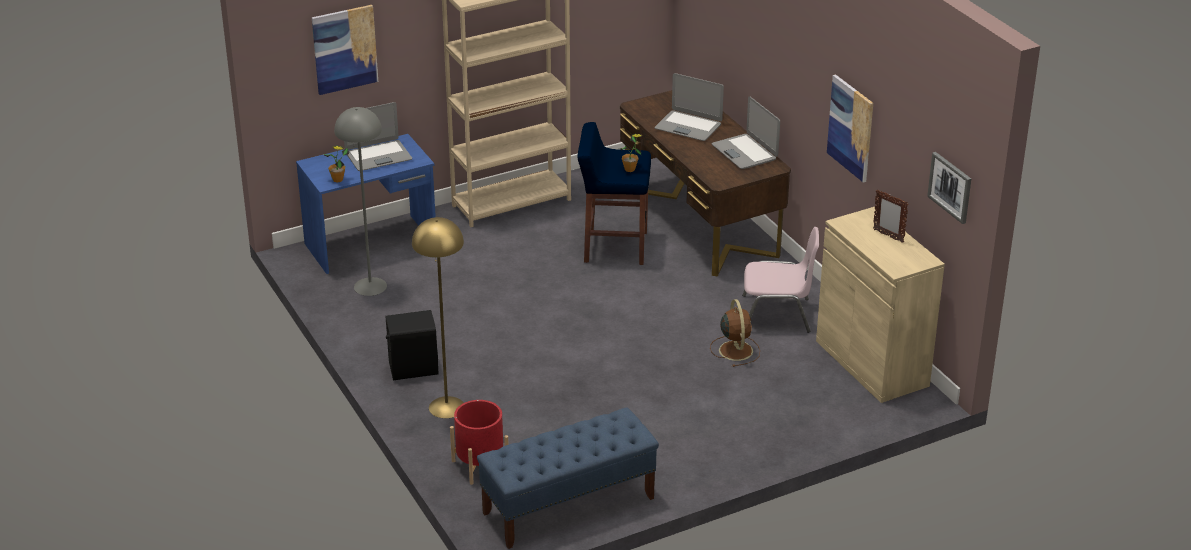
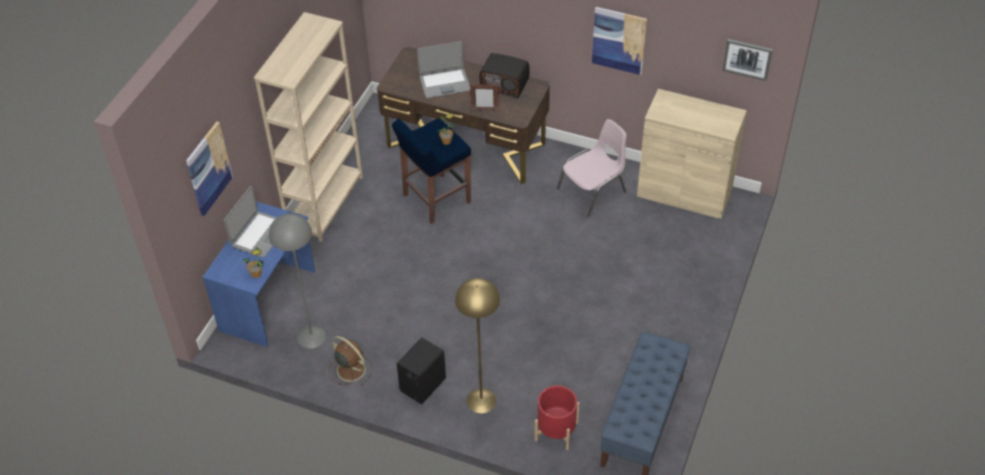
camera: 40 degrees left, 15 degrees up
brown fan [710,299,760,367] -> brown fan moved to [328,336,373,386]
laptop [712,96,780,169] -> radio [480,53,530,98]
picture frame [873,190,909,243] -> picture frame moved to [469,84,499,111]

